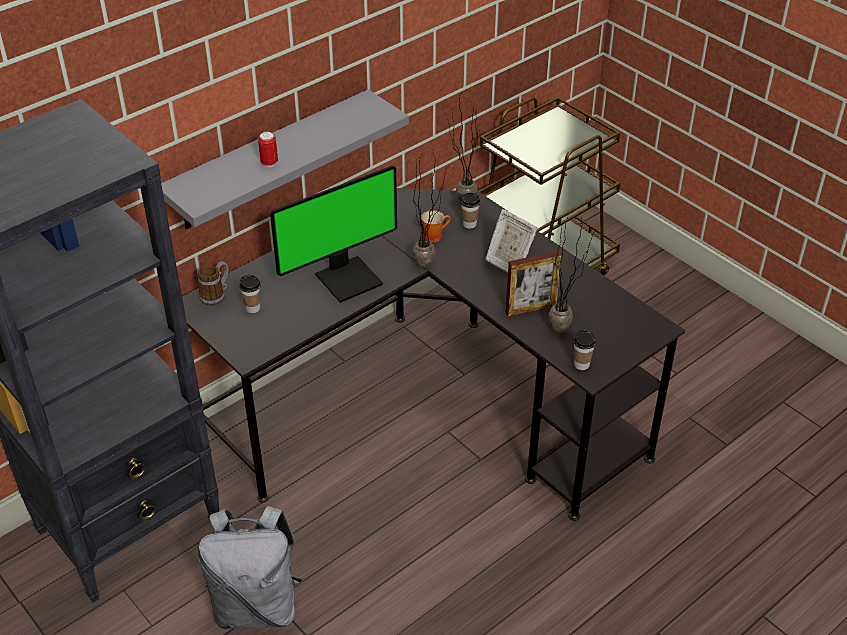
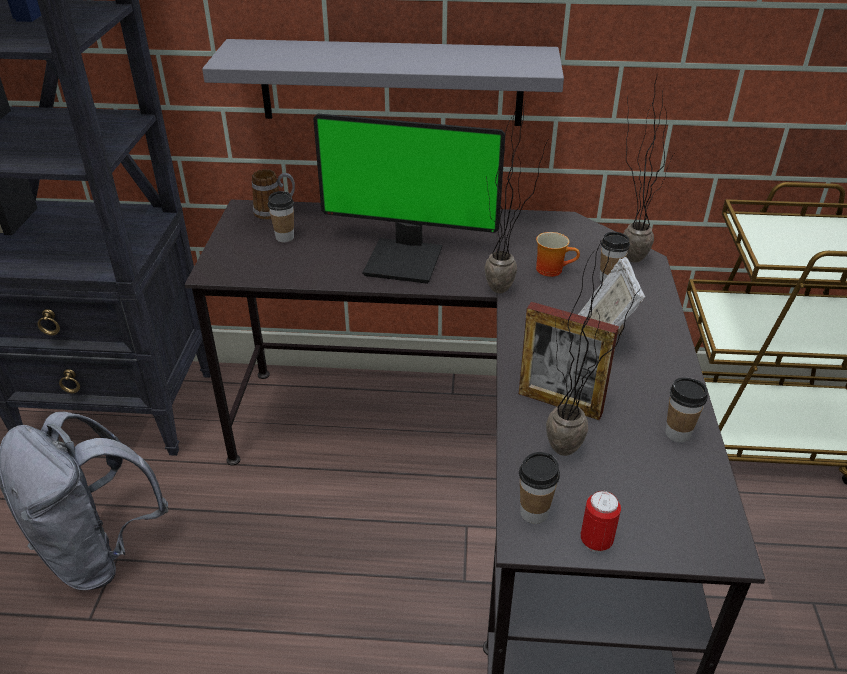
camera: 45 degrees right, 5 degrees down
can [258,132,278,167] -> can moved to [581,491,621,552]
none -> cup [665,378,708,443]

